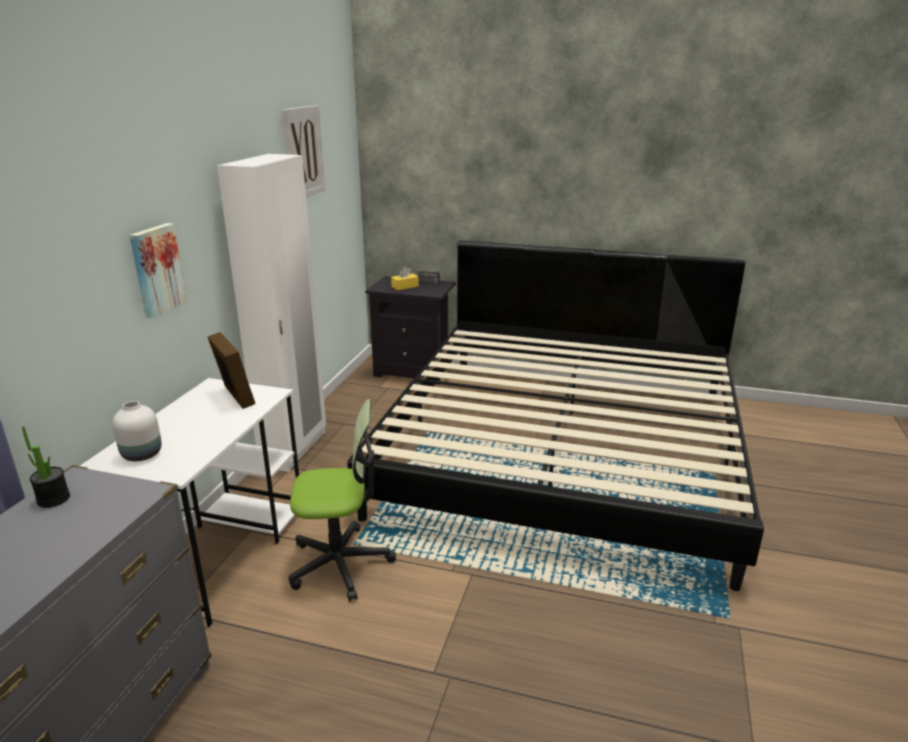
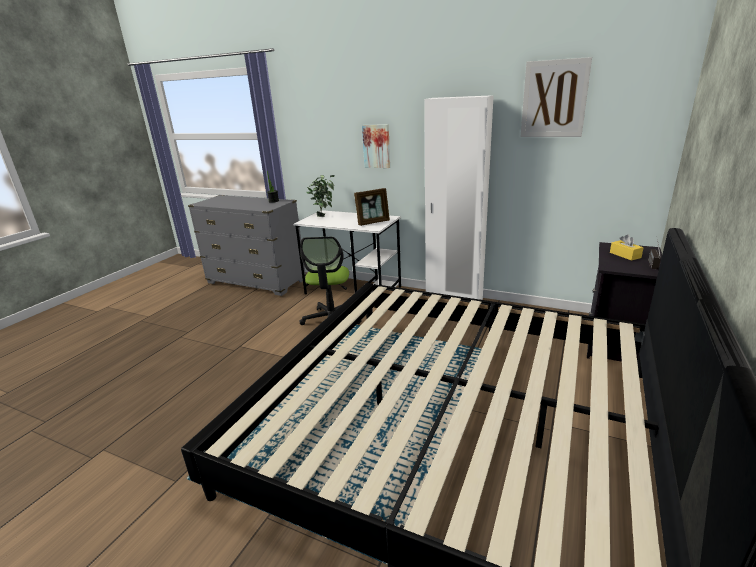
camera: 100 degrees right, 0 degrees up
white vase [113,401,162,461] -> potted plant [306,175,335,217]

